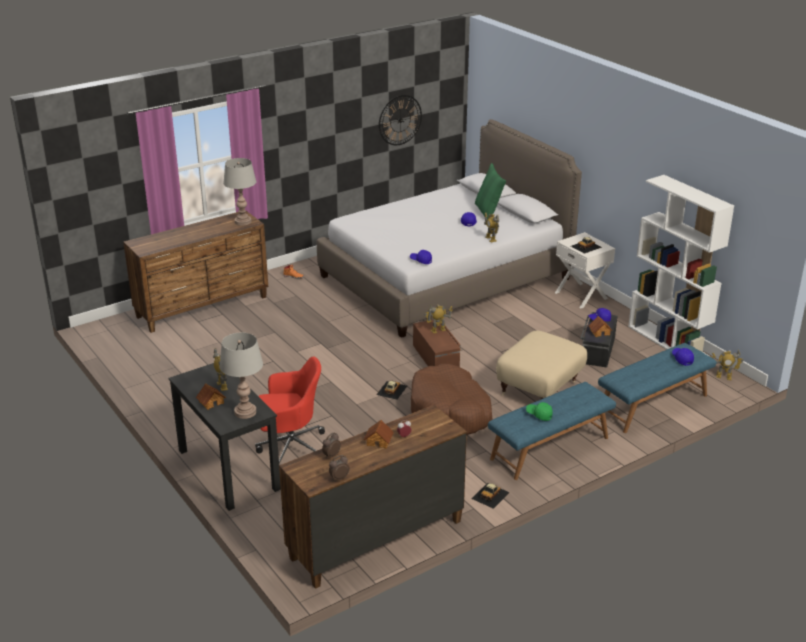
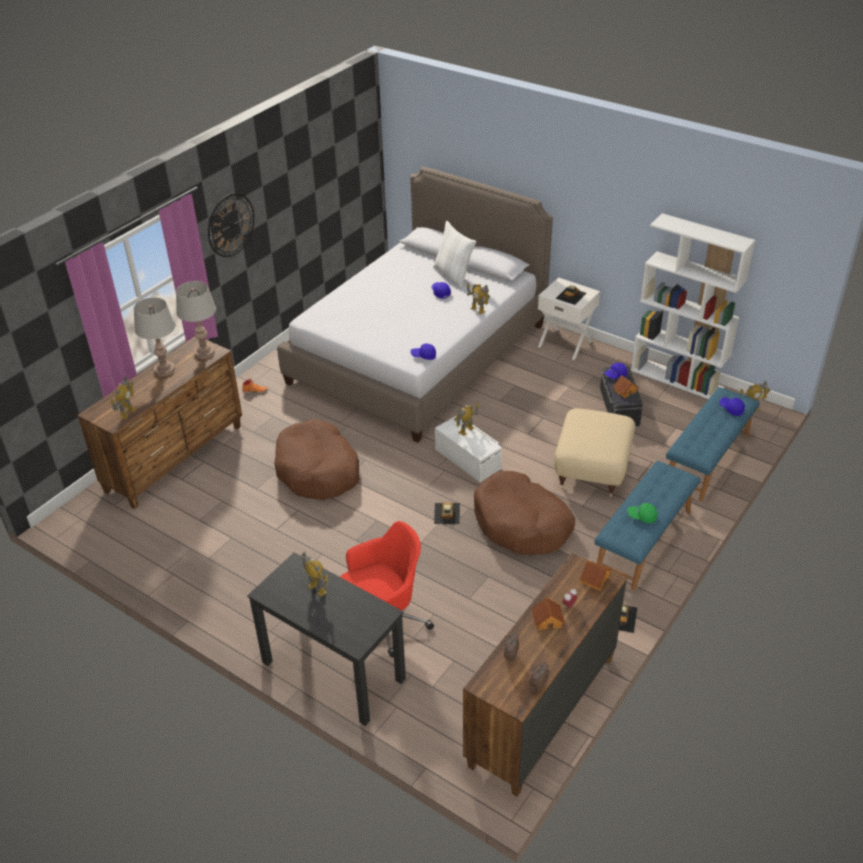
camera: 20 degrees left, 10 degrees up
toy house [196,383,226,410] -> toy house moved to [580,561,612,591]
grey table lamp [219,332,263,419] -> grey table lamp moved to [134,297,176,376]
wall clock [379,95,422,145] -> wall clock moved to [208,193,254,257]
brown storage box [413,320,461,367] -> white storage box [435,416,502,482]
green pillow [475,163,506,220] -> white pillow [433,221,477,288]
none -> toy robot [110,376,136,419]
none -> brown dog bed [274,419,360,500]

